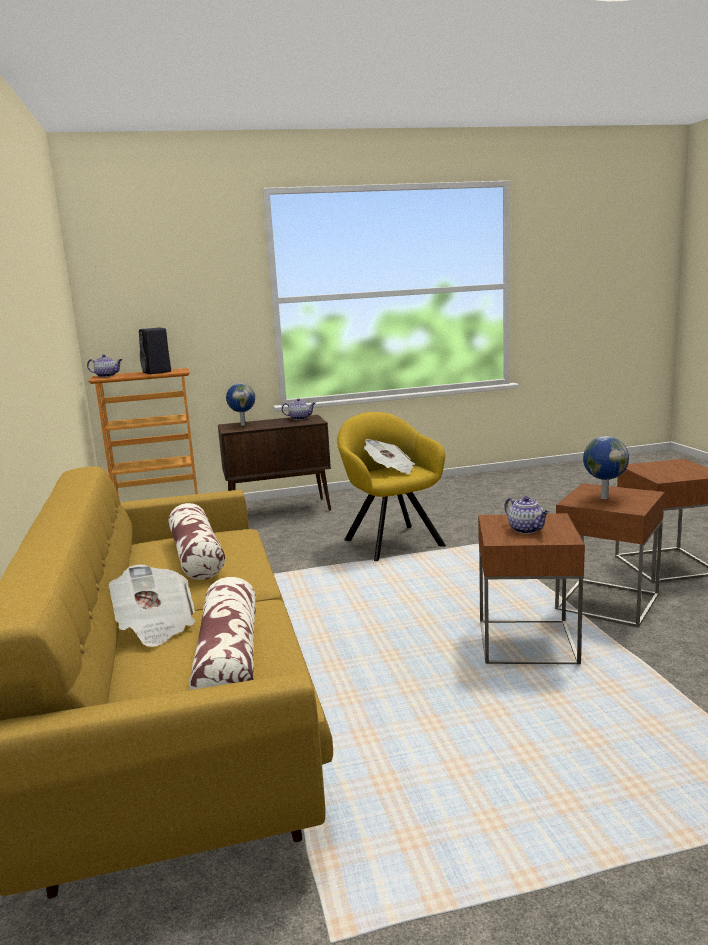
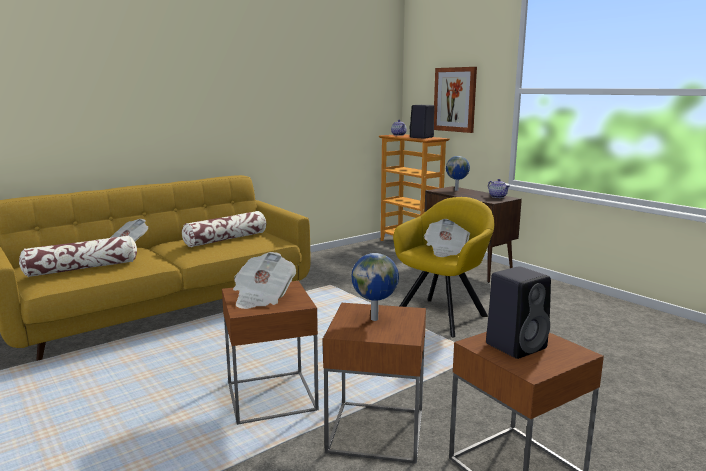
camera: 65 degrees right, 0 degrees up
teapot [505,496,549,534] -> newspaper [233,252,296,309]
none -> picture [434,67,477,133]
none -> black speaker [486,266,551,359]

